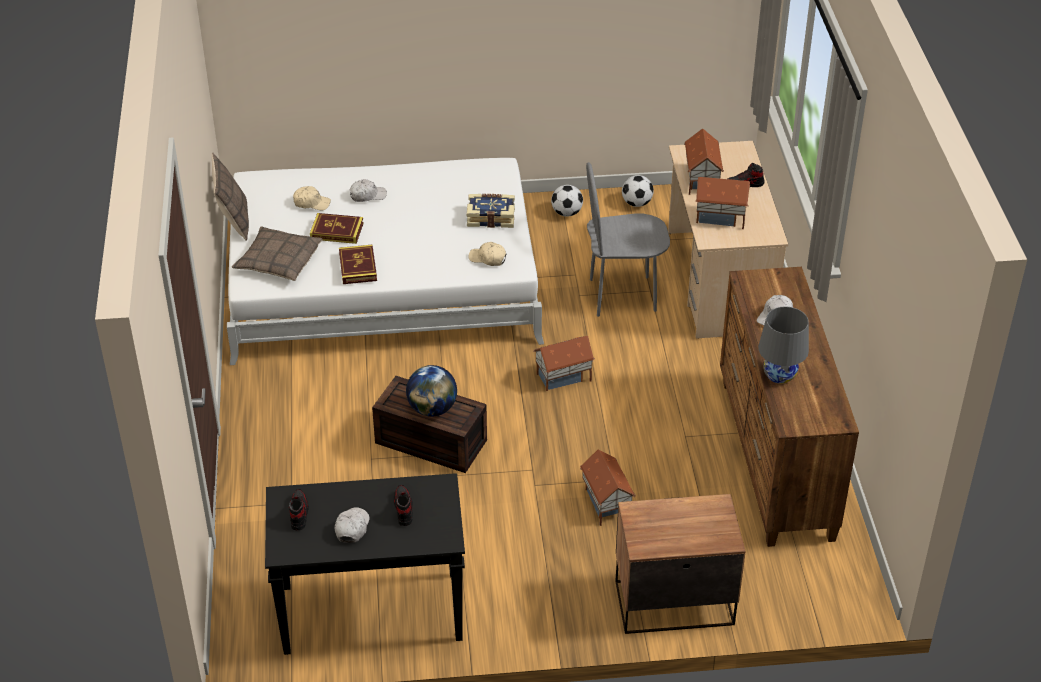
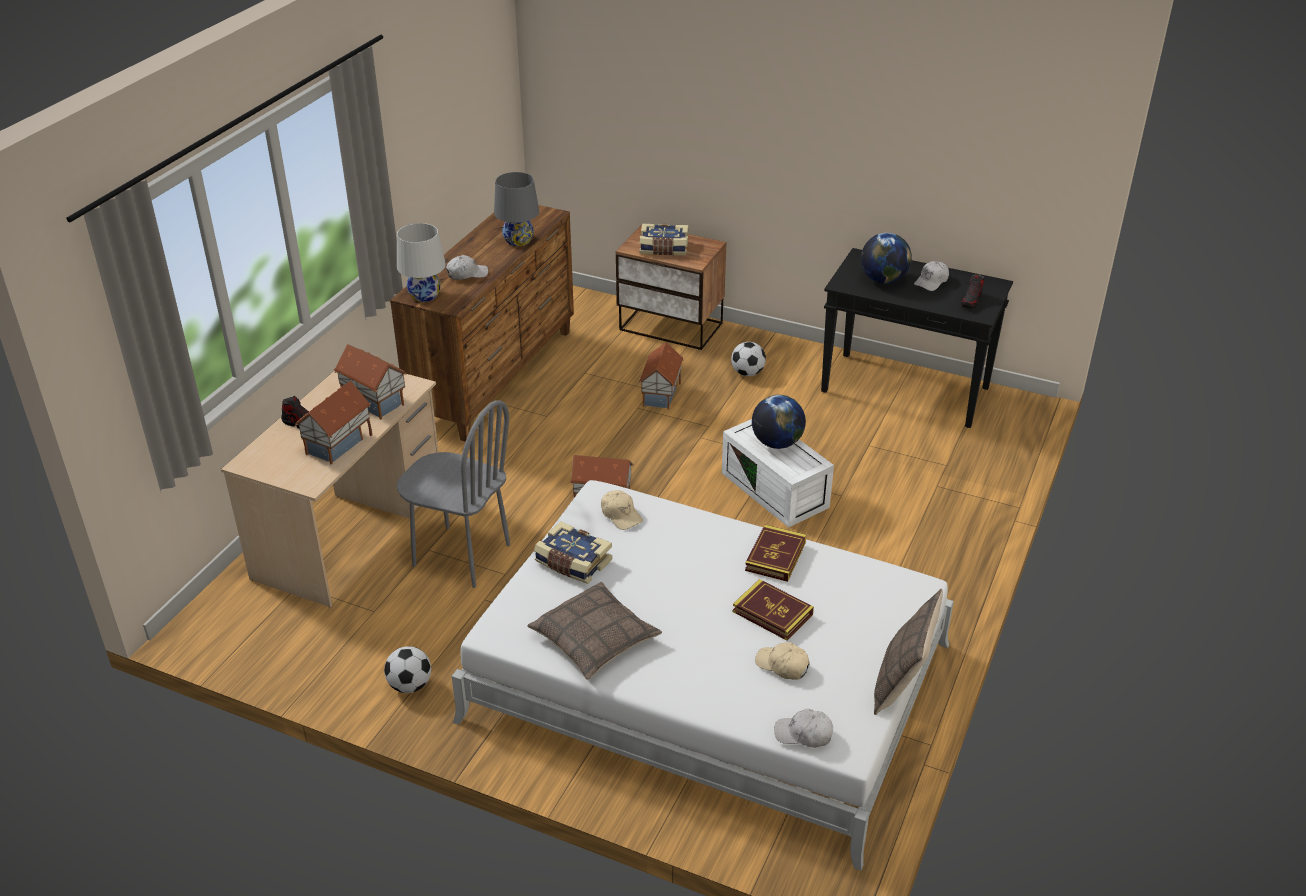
camera: 150 degrees left, 5 degrees down
pillow [232,226,322,281] -> pillow moved to [527,582,662,680]
white cap [350,179,387,202] -> white cap moved to [774,708,833,747]
brown storage box [372,376,487,473] -> white storage box [722,419,834,527]
shoe [394,485,413,526] -> globe [861,233,912,284]
football [622,175,654,207] -> football moved to [731,342,766,376]
none -> white table lamp [397,223,446,302]
none -> book [640,224,689,255]

